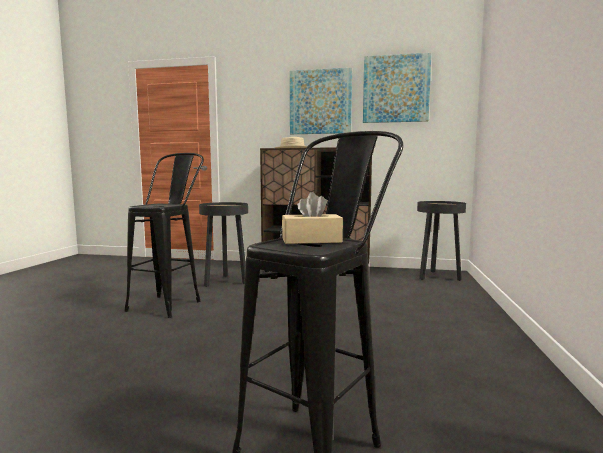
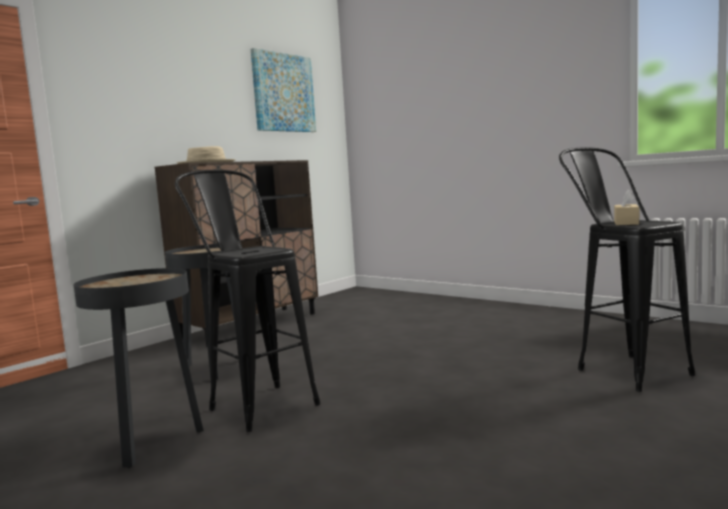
camera: 60 degrees left, 0 degrees up
picture [290,68,352,134] -> none
black side table [417,201,466,281] -> black side table moved to [74,268,204,468]

